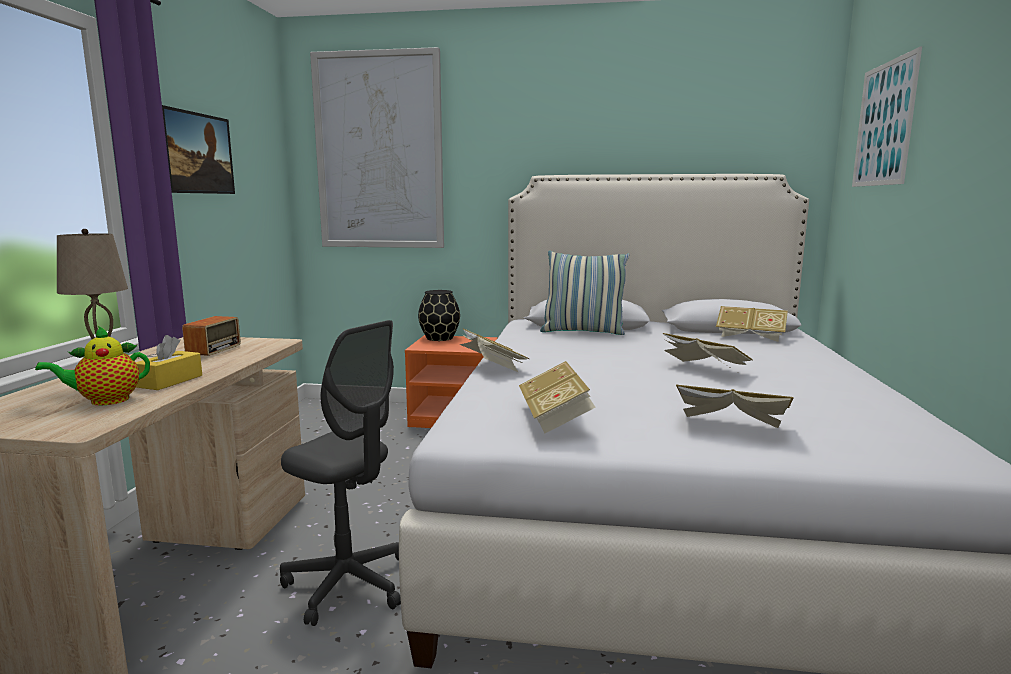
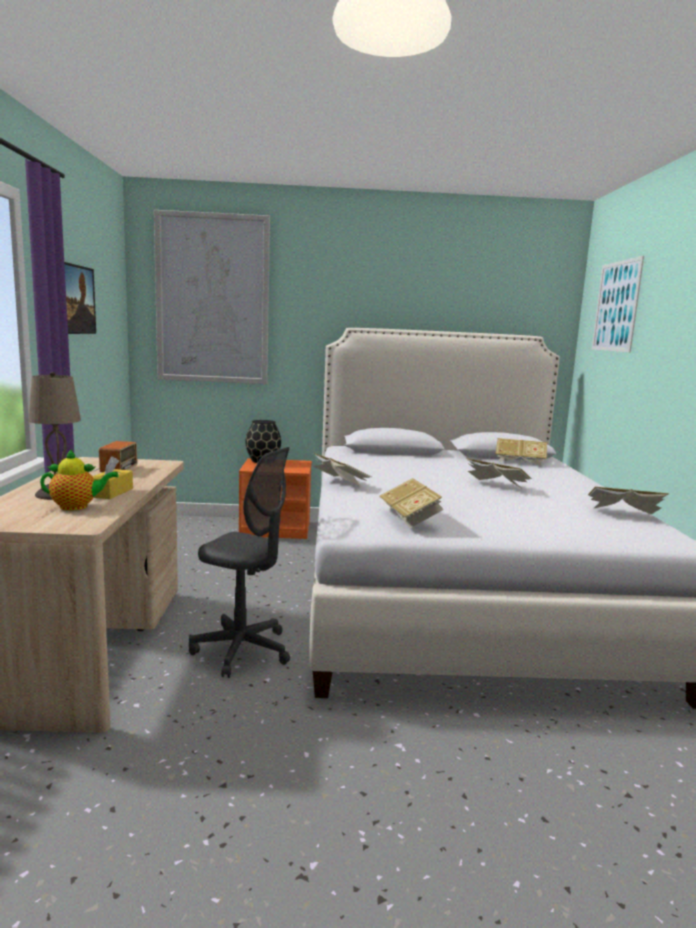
camera: 10 degrees left, 0 degrees up
teapot [35,326,150,405] -> teapot turned 150 degrees counterclockwise [40,450,119,511]
pillow [540,251,630,335] -> none
book [676,385,794,428] -> book moved to [588,487,669,514]

